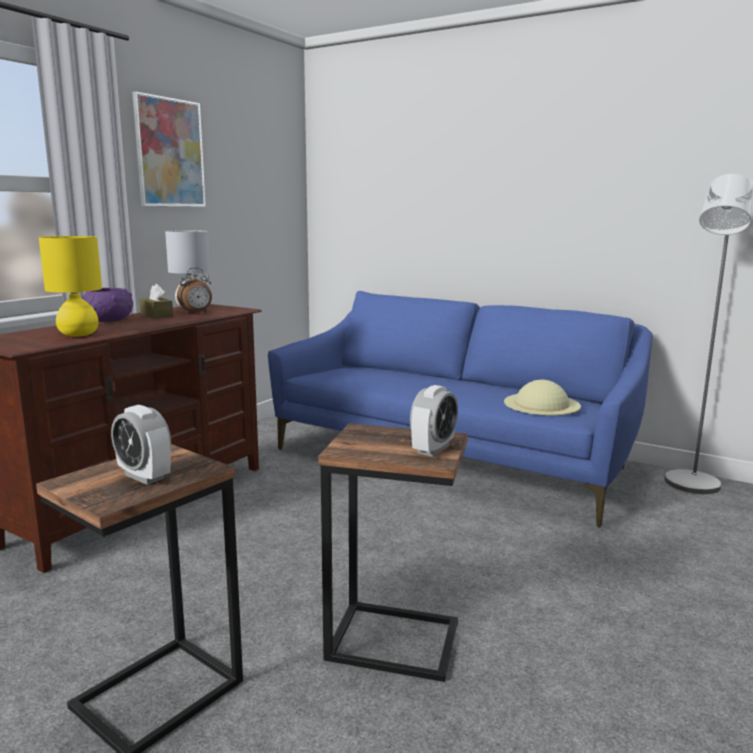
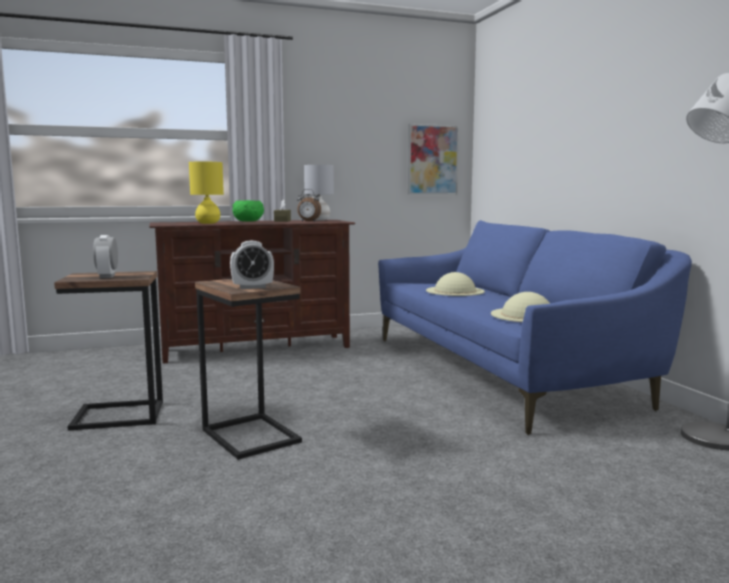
camera: 40 degrees right, 5 degrees down
purple bowl [82,288,133,322] -> green bowl [233,200,264,221]
picture [132,91,206,207] -> picture moved to [408,124,459,195]
none -> beige hat [426,272,485,296]

